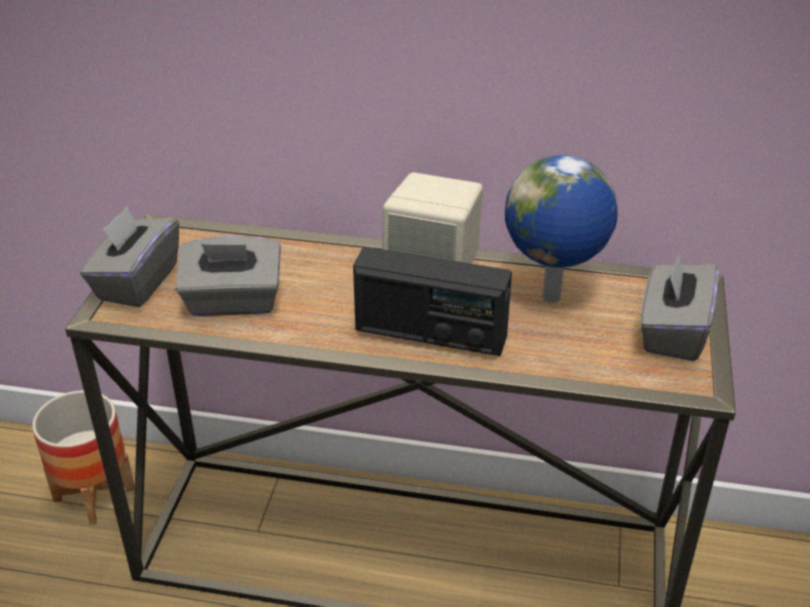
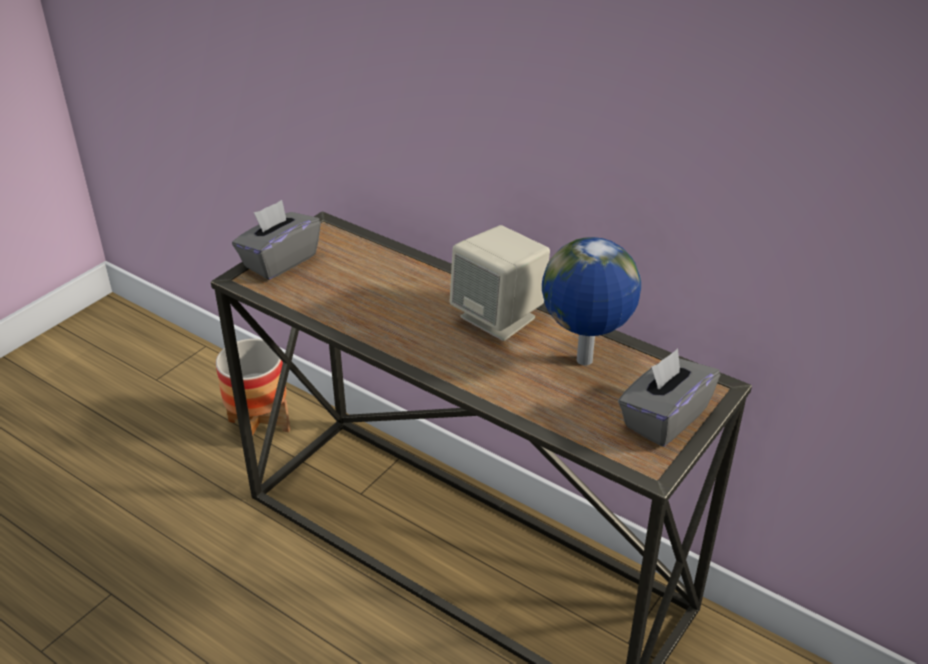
camera: 25 degrees right, 0 degrees up
grey tissue box [176,236,281,316] -> none
radio [353,247,512,356] -> none

